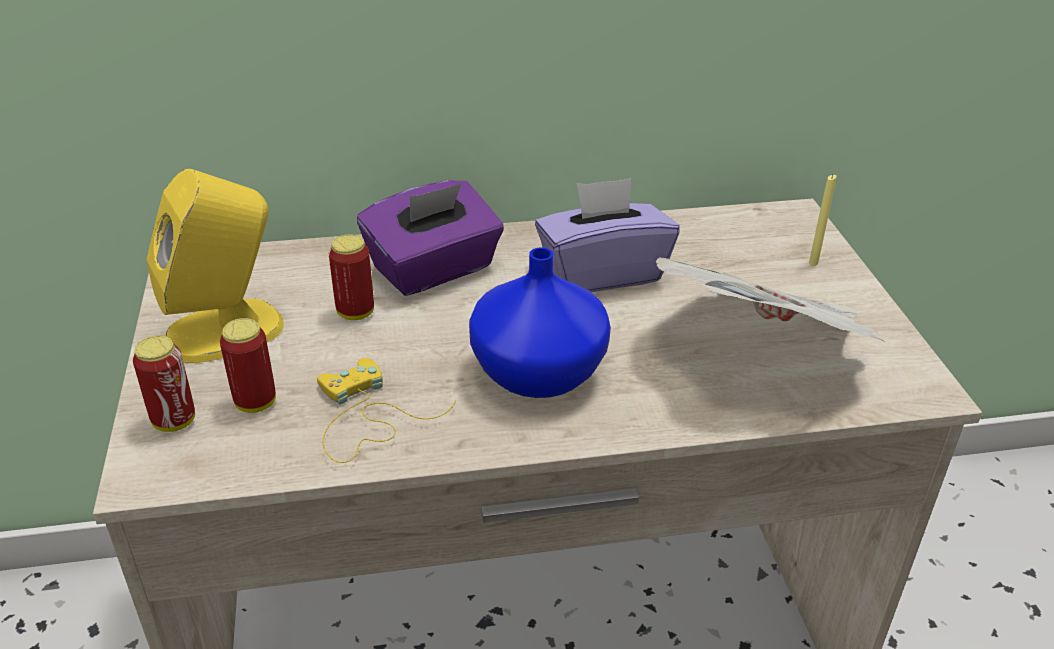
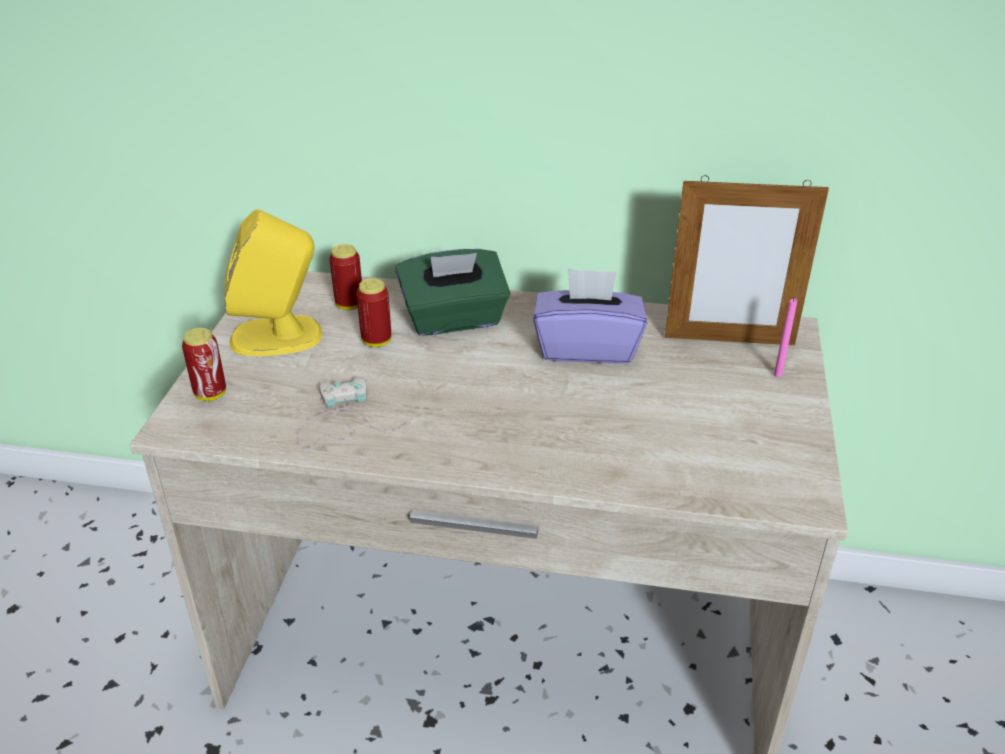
camera: 20 degrees right, 0 degrees up
can [220,318,276,413] -> can moved to [329,244,362,310]
yellow game controller [317,358,456,463] -> white game controller [298,377,411,449]
purple tissue box [357,181,504,296] -> green tissue box [395,249,511,336]
blue vase [469,247,611,398] -> none
newspaper [656,258,885,342] -> none
yellow candle [809,174,837,266] -> pink candle [774,298,797,377]
none -> picture frame [665,175,829,345]

